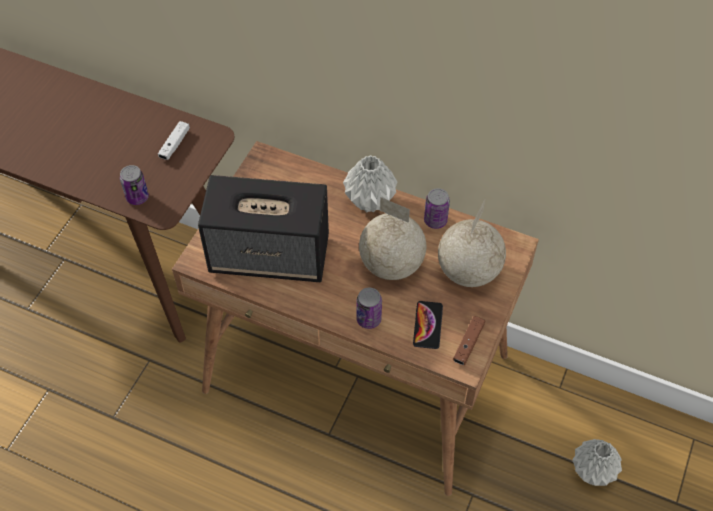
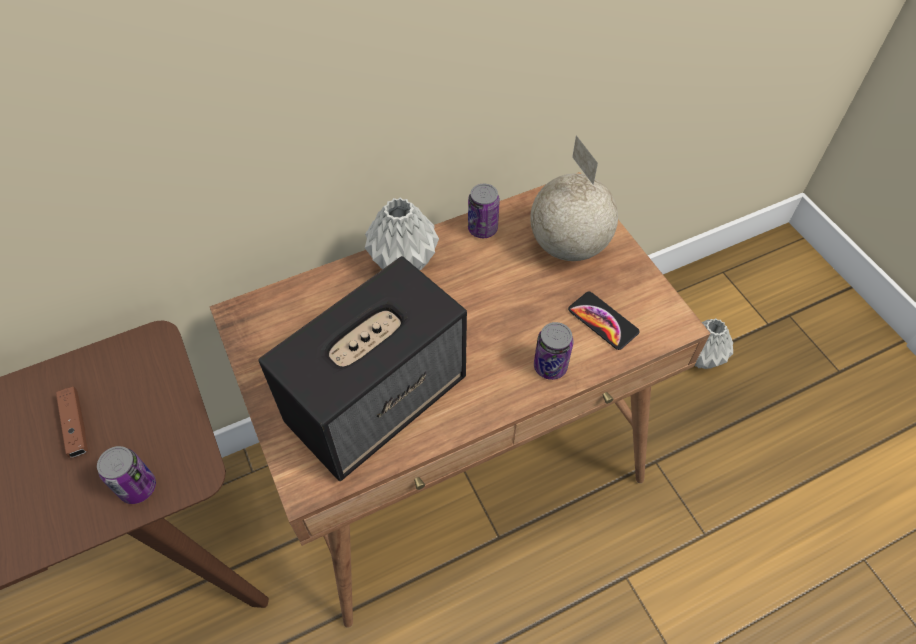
camera: 50 degrees left, 0 degrees up
white game controller [158,121,190,160] -> none
globe [359,197,426,280] -> none
brown game controller [453,316,485,365] -> brown game controller moved to [56,387,88,458]

